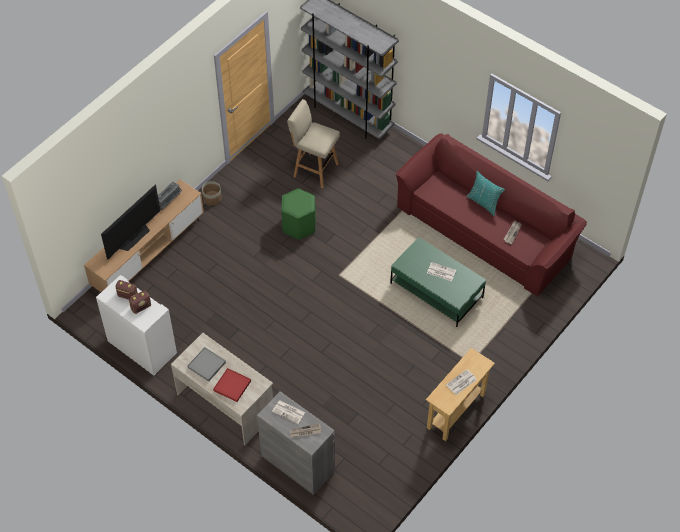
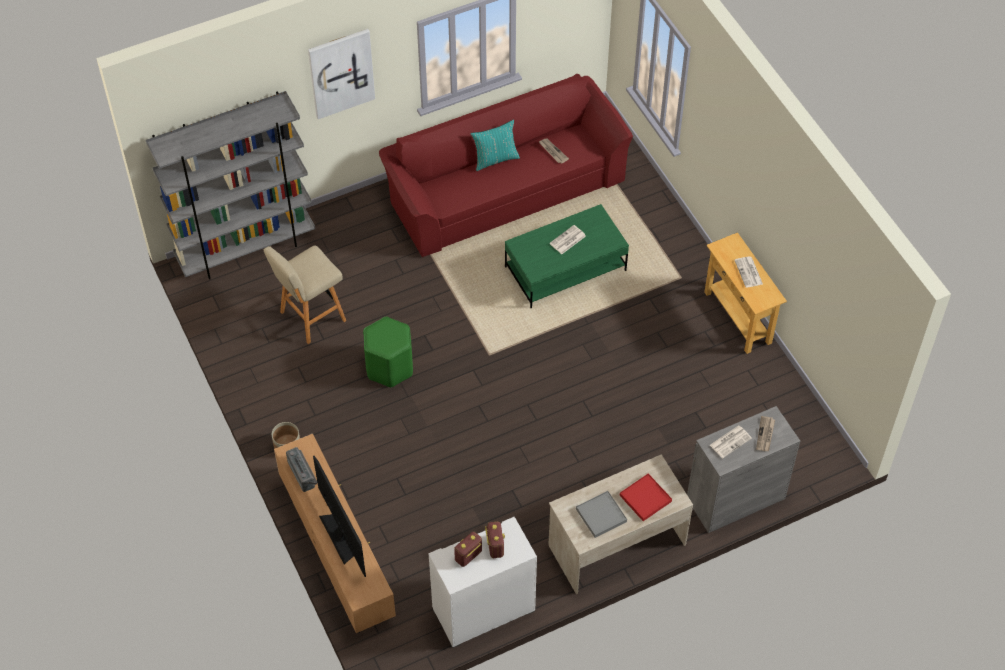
camera: 65 degrees left, 0 degrees up
none -> picture [308,29,375,119]

